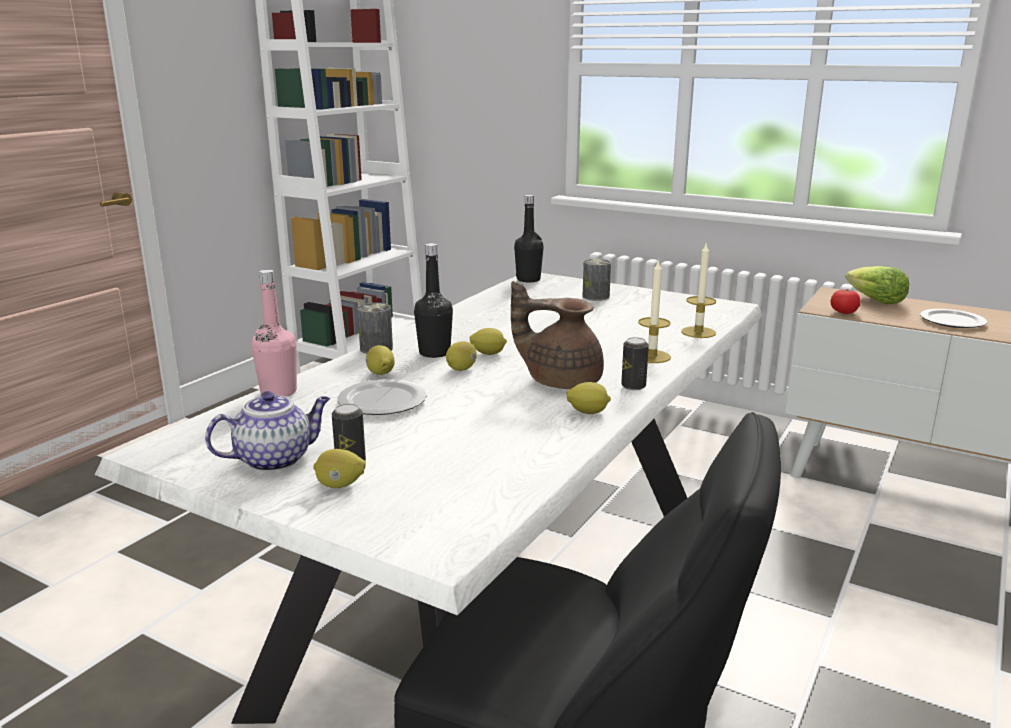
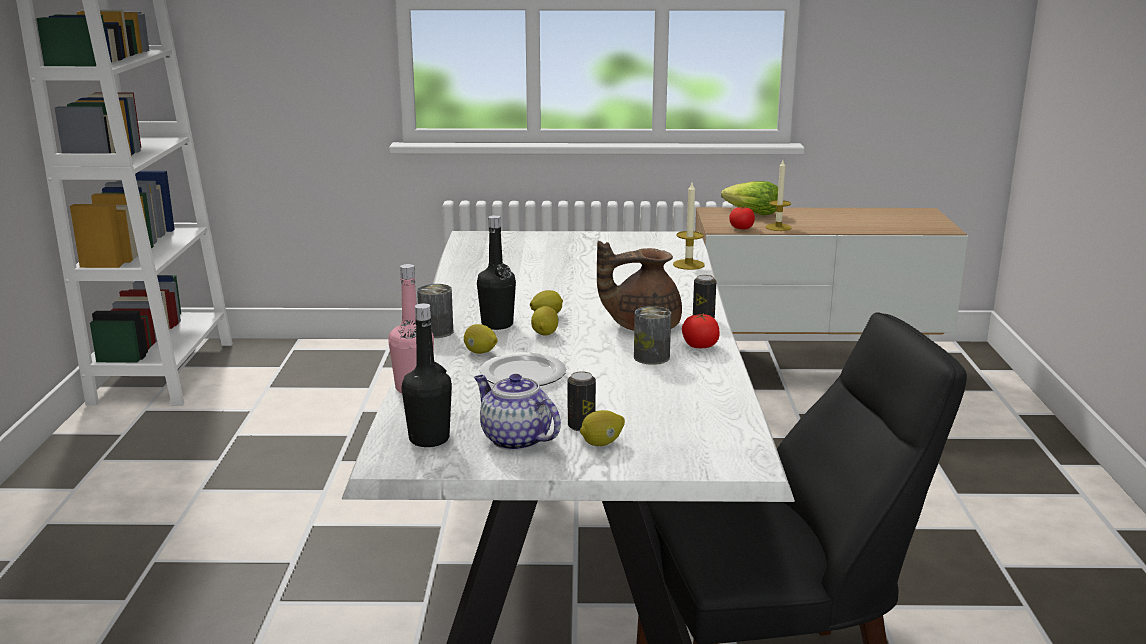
camera: 30 degrees left, 0 degrees up
teapot [205,391,330,472] -> teapot turned 75 degrees counterclockwise [474,374,561,451]
black bottle [514,195,544,282] -> black bottle moved to [401,303,452,447]
lemon [566,382,611,414] -> tomato [682,313,719,348]
can [582,259,611,301] -> can moved to [634,306,671,365]
candle [638,259,671,363] -> candle moved to [766,160,791,231]
plate [920,309,987,328] -> none

